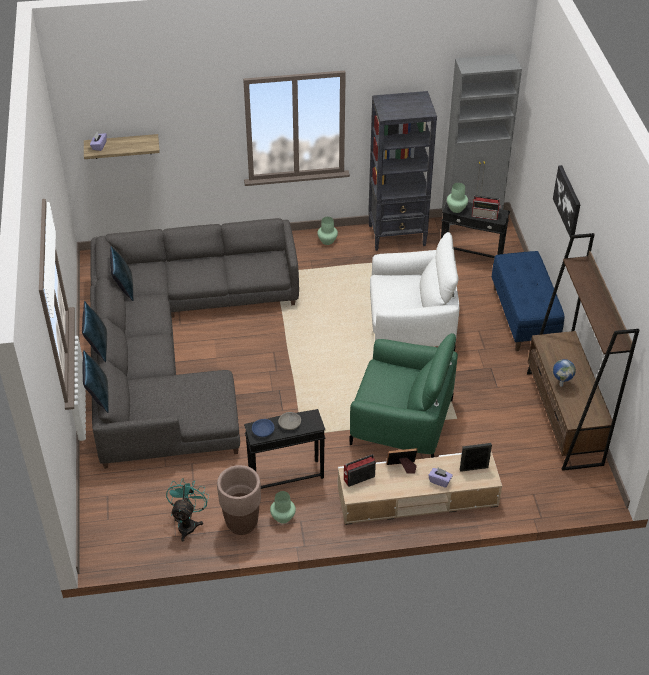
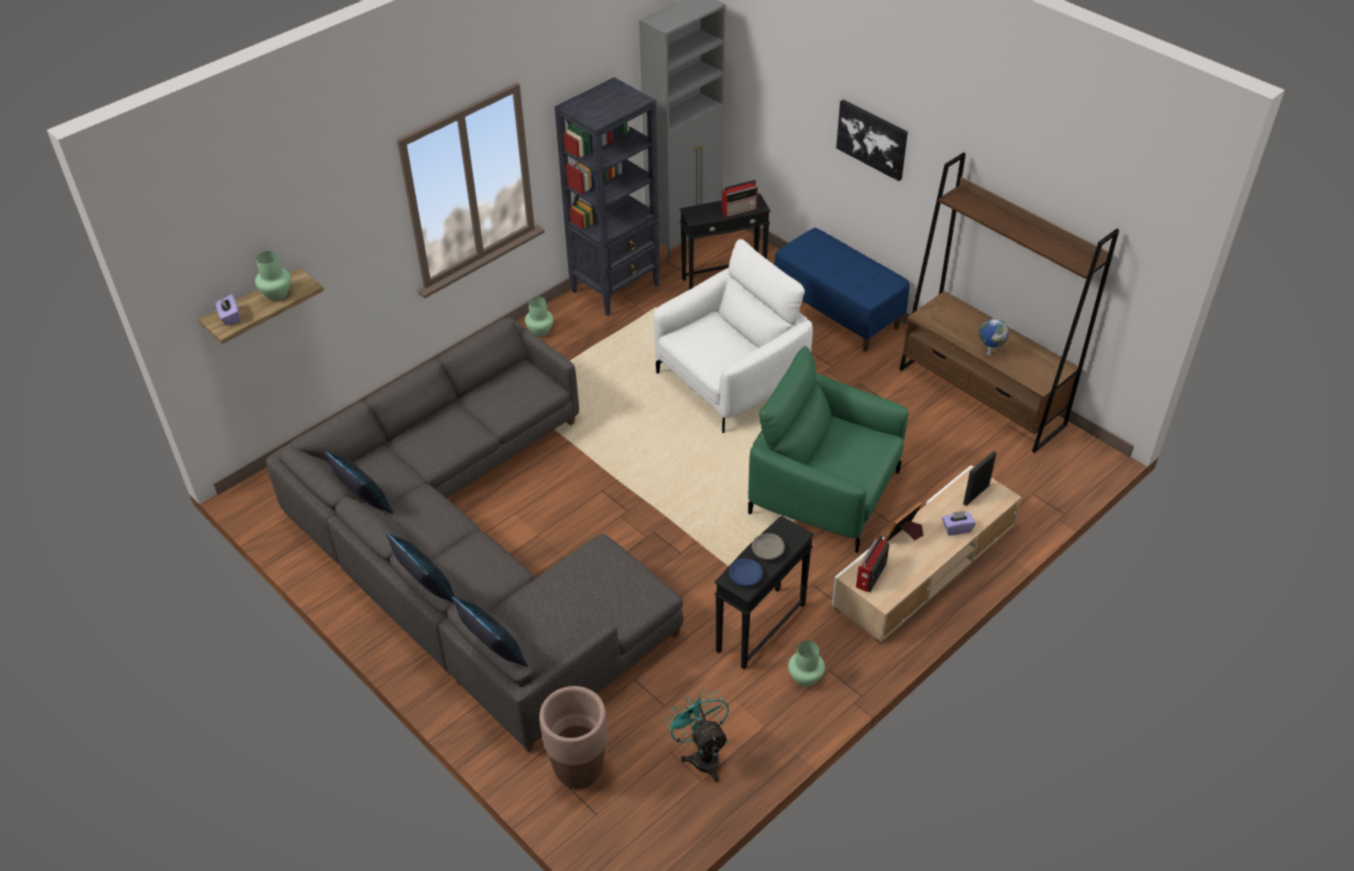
camera: 35 degrees left, 0 degrees up
brown planter [217,465,261,535] -> brown planter moved to [539,686,607,789]
green armchair [350,333,458,458] -> green armchair turned 135 degrees counterclockwise [748,346,908,553]
green vase [447,183,468,213] -> green vase moved to [255,251,291,301]

